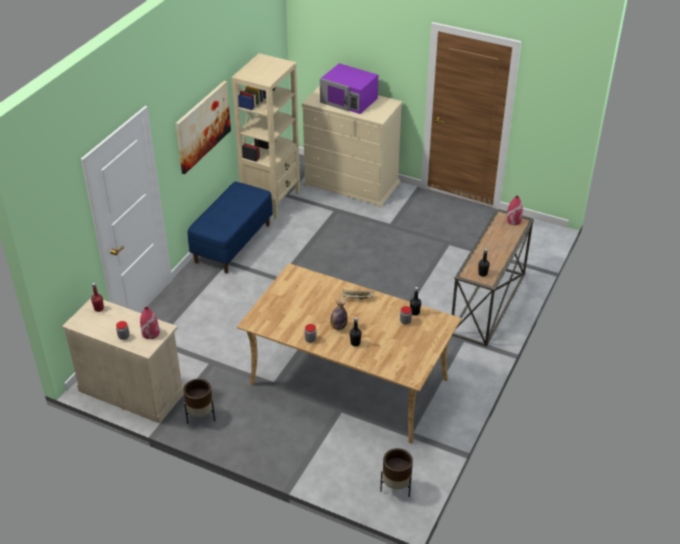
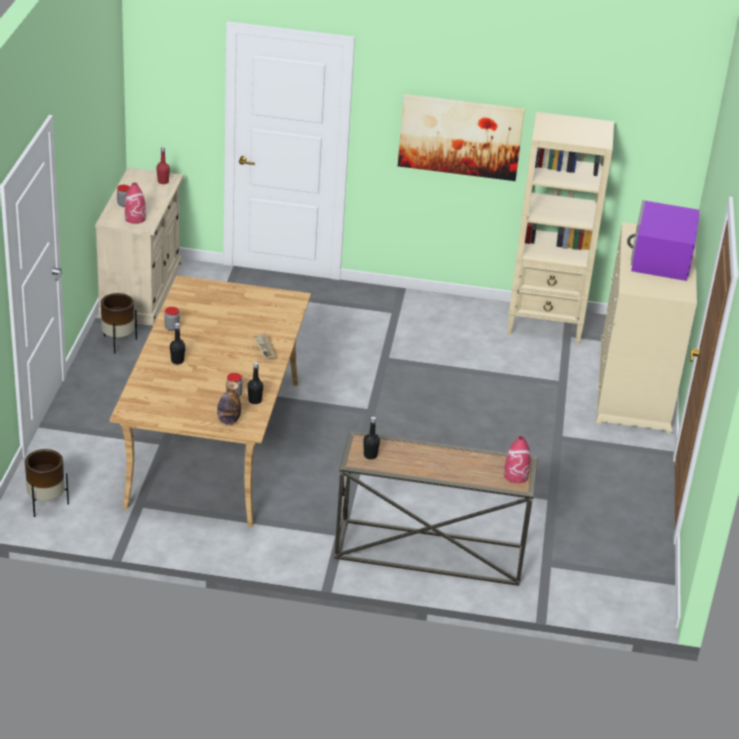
camera: 70 degrees right, 5 degrees down
blue bench [188,181,273,273] -> none
bottle [330,299,348,330] -> bottle moved to [217,381,241,425]

